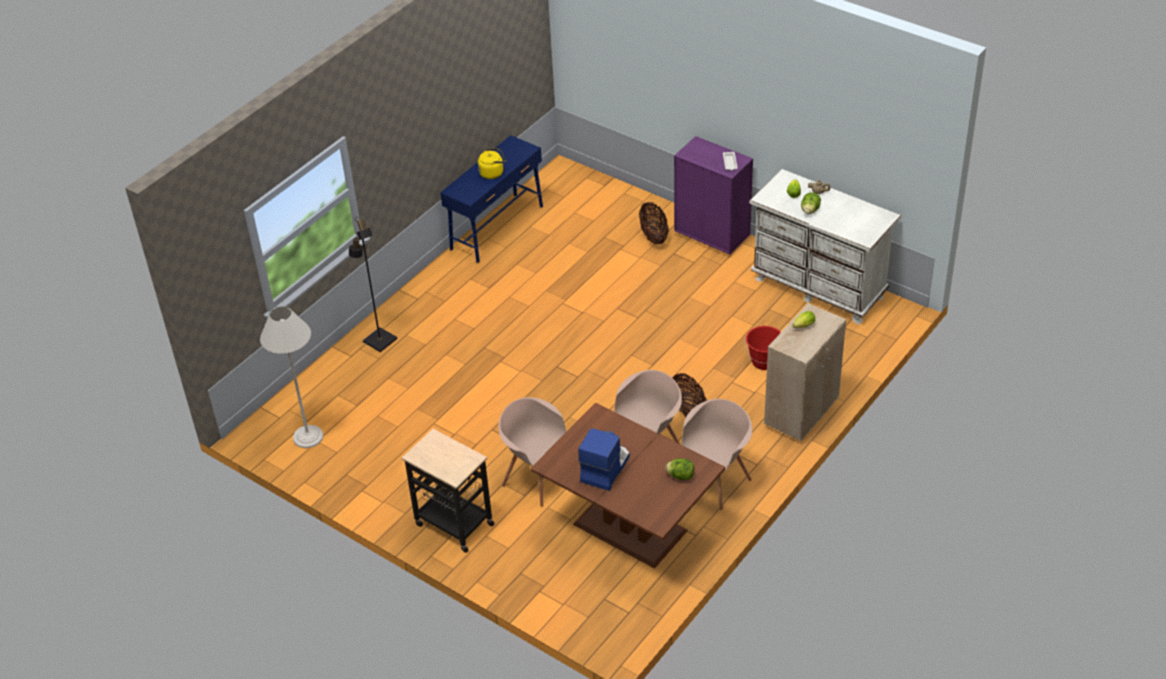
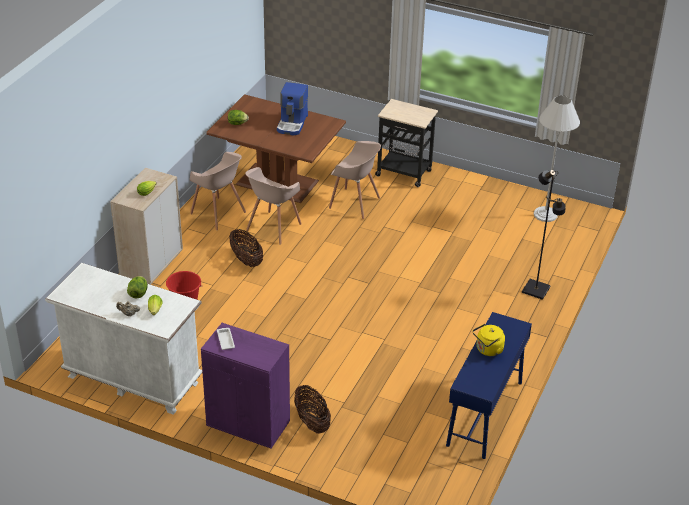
camera: 165 degrees right, 5 degrees down
beige chair [682,399,752,510] -> beige chair turned 75 degrees counterclockwise [190,152,246,230]

